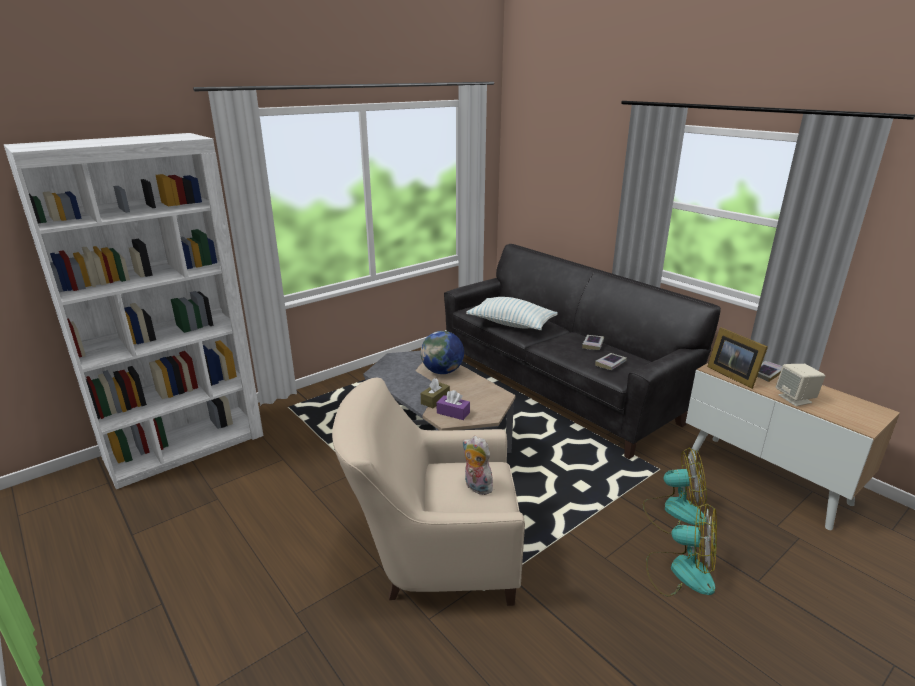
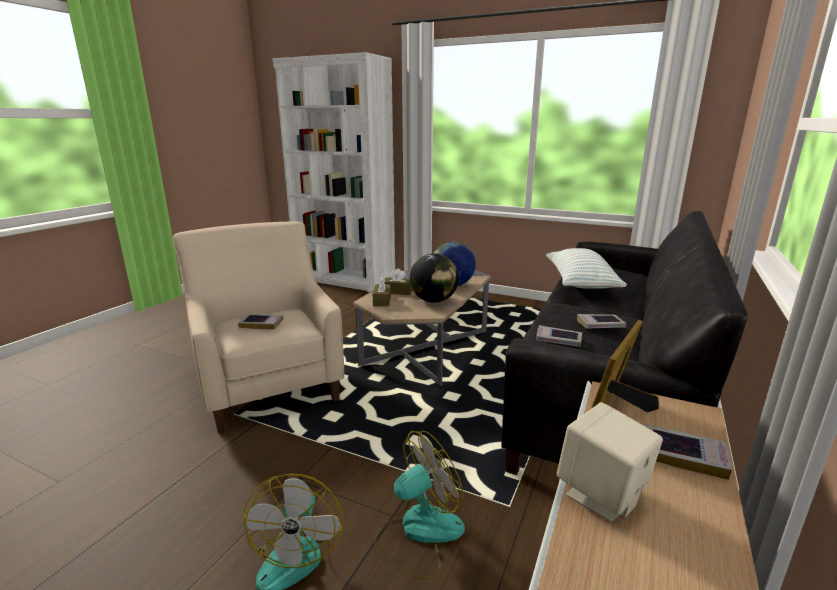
camera: 65 degrees right, 5 degrees down
purple tissue box [437,390,470,420] -> brown tissue box [373,277,391,306]
plush toy [463,436,493,495] -> book [238,314,284,330]
fan [643,448,707,534] -> fan turned 105 degrees counterclockwise [374,431,465,579]
none -> globe [410,254,459,303]

